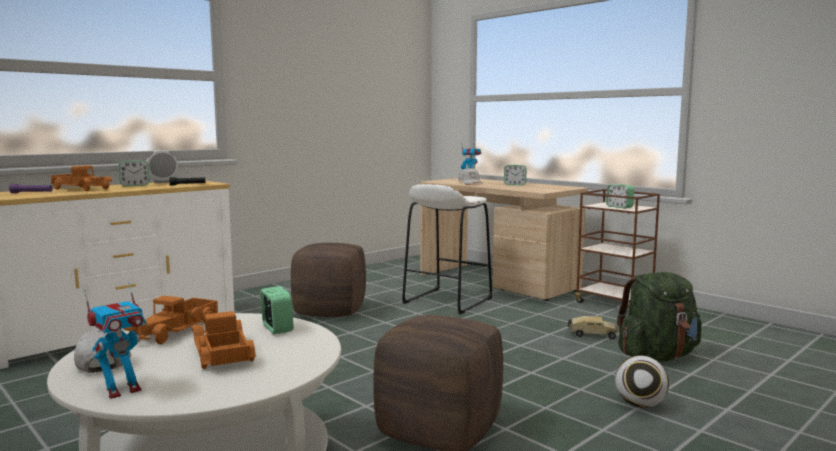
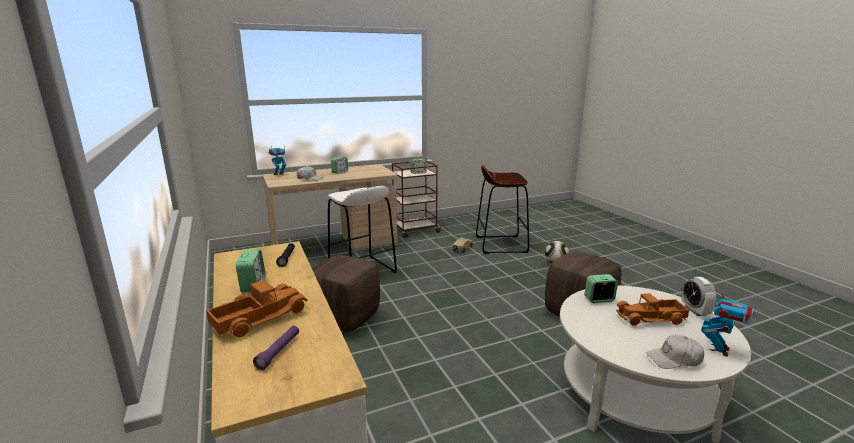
camera: 70 degrees left, 10 degrees up
toy robot [84,282,147,399] -> toy robot turned 60 degrees clockwise [701,287,754,357]
toy truck [124,296,218,344] -> none
alarm clock [146,150,178,183] -> alarm clock moved to [682,277,716,316]
green backpack [617,272,702,362] -> brown stool [476,165,529,254]

